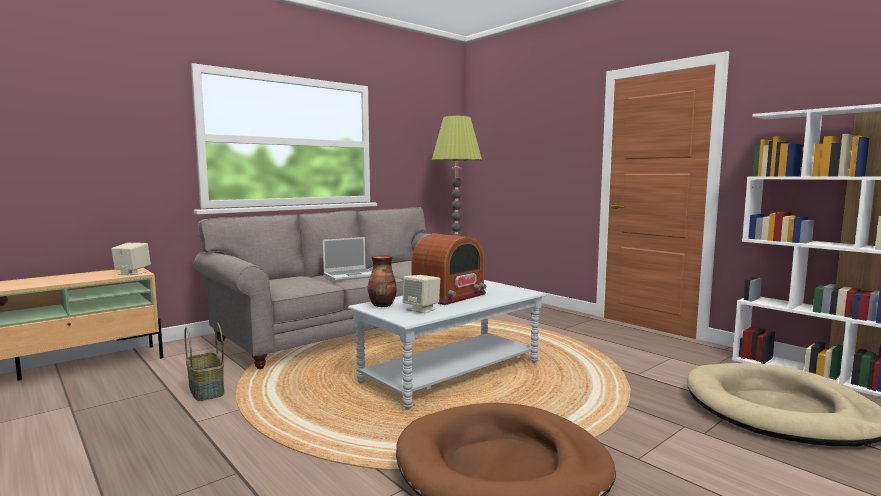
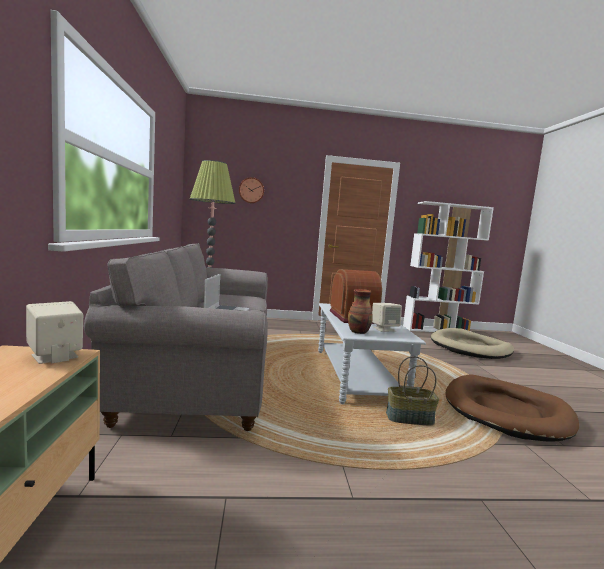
camera: 55 degrees left, 0 degrees up
basket [184,322,224,401] -> basket moved to [386,356,439,425]
none -> wall clock [239,177,264,203]

